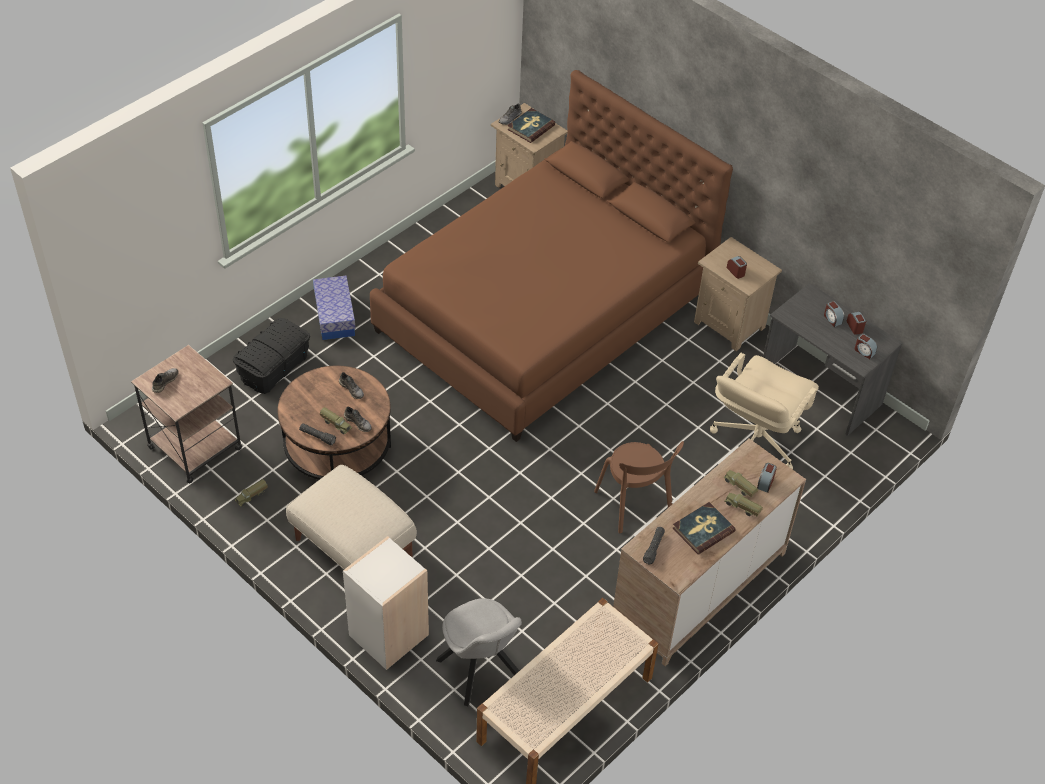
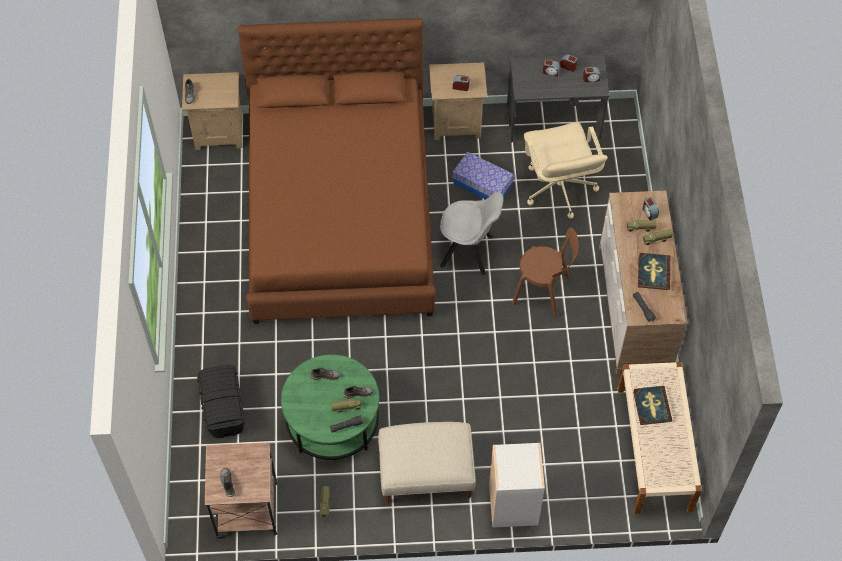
camera: 45 degrees left, 10 degrees up
brown coffee table [277,365,391,480] -> green coffee table [281,354,379,460]
storage box [313,276,356,340] -> storage box moved to [452,152,514,199]
grey chair [436,598,522,706] -> grey chair moved to [440,192,503,275]
book [507,108,555,143] -> book moved to [633,386,672,425]

